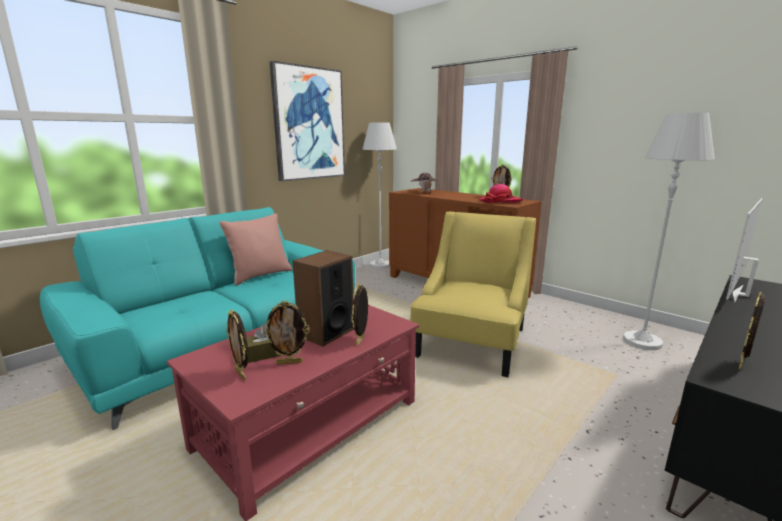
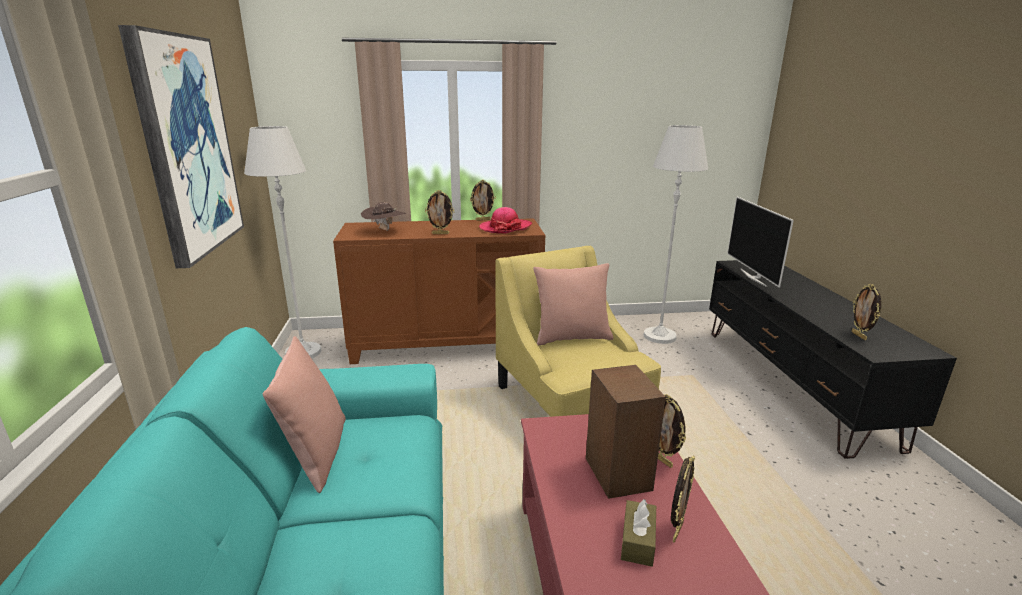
camera: 50 degrees left, 5 degrees up
picture frame [227,310,249,381] -> picture frame moved to [425,190,455,234]
none -> pink pillow [533,263,613,346]

